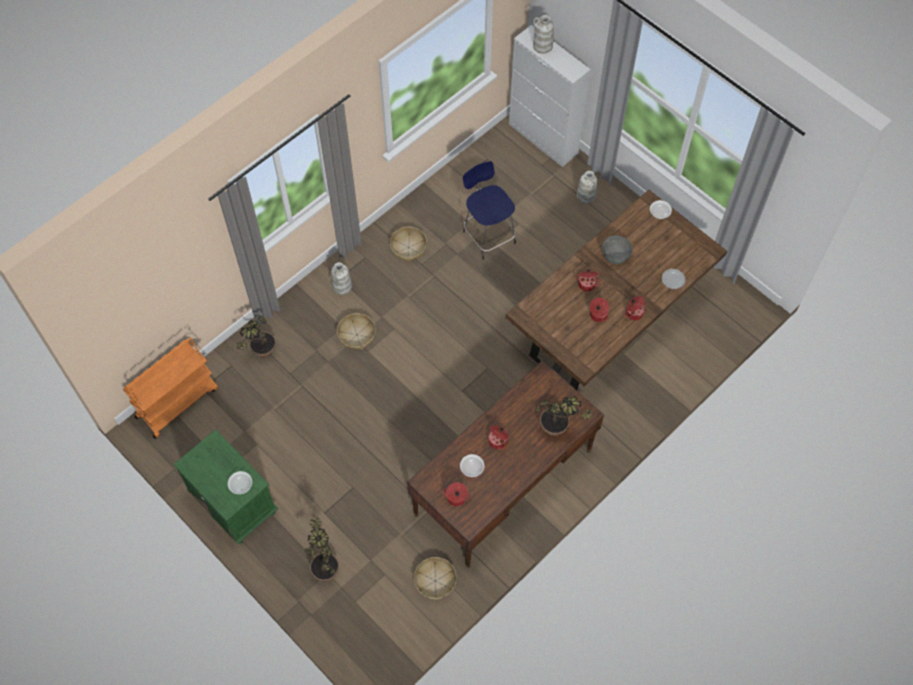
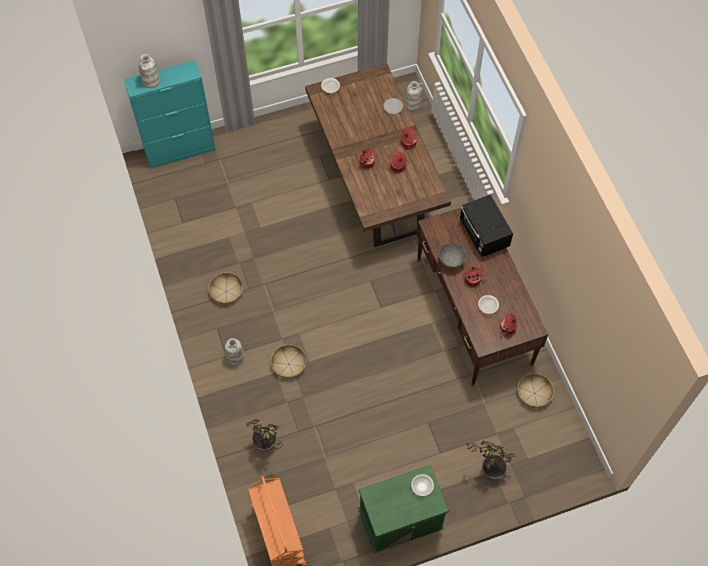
camera: 65 degrees left, 0 degrees up
blue stool [463,161,516,260] -> none
white cabinet [509,25,591,167] -> turquoise cabinet [124,60,216,169]
potted plant [535,395,595,436] -> black microwave [460,194,513,257]
white vase [577,171,597,204] -> white vase moved to [405,81,424,111]
grey bowl [602,236,633,264] -> grey bowl moved to [439,243,467,269]

